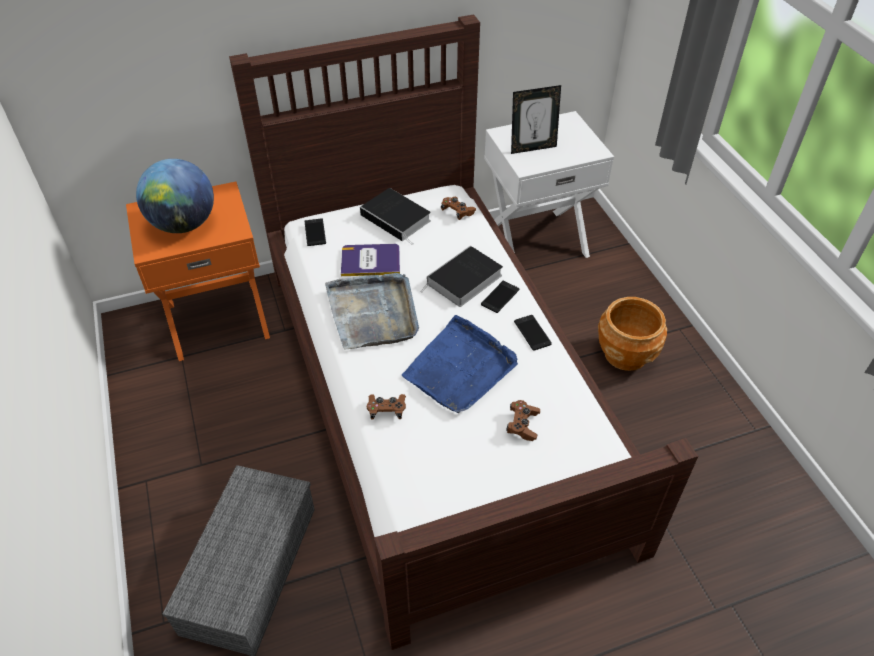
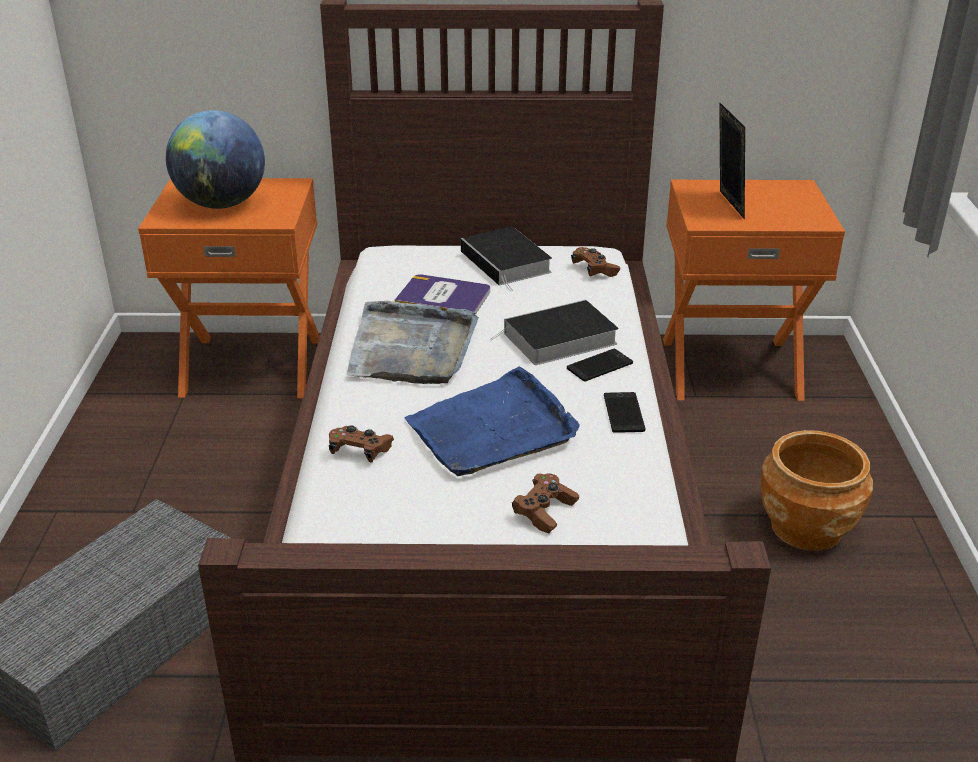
camera: 20 degrees right, 15 degrees down
phone [304,218,326,246] -> none
white nightstand [484,111,614,258] -> orange nightstand [663,180,845,401]
picture frame [511,85,561,154] -> picture frame turned 105 degrees counterclockwise [719,102,745,220]

